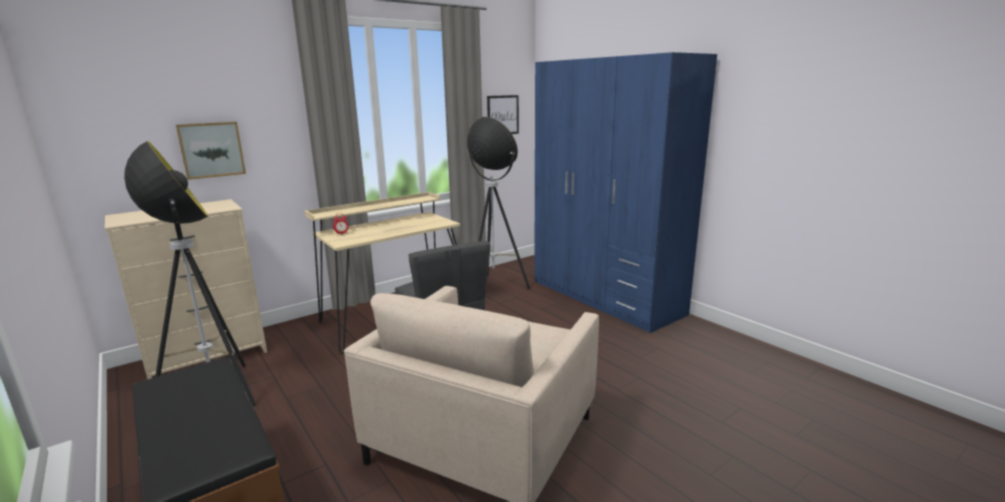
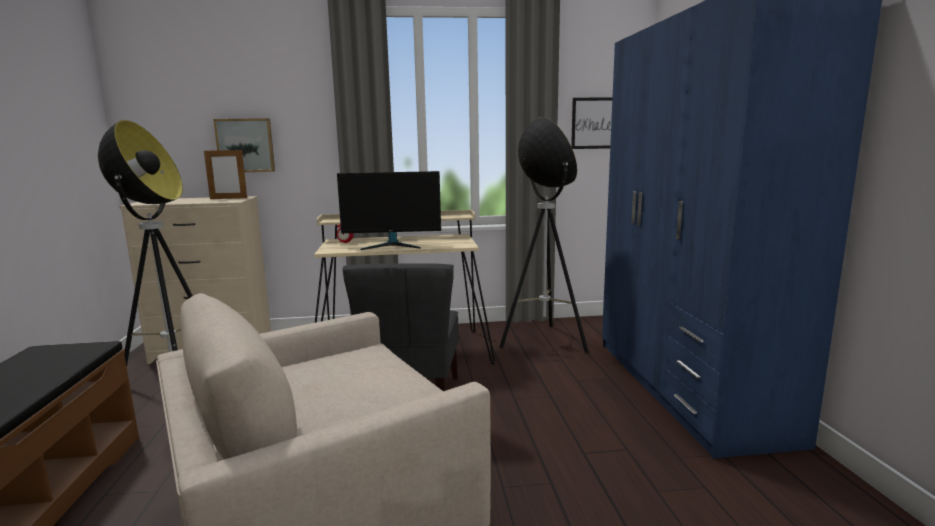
camera: 30 degrees right, 5 degrees down
none -> picture frame [204,148,247,199]
none -> monitor [337,171,441,250]

